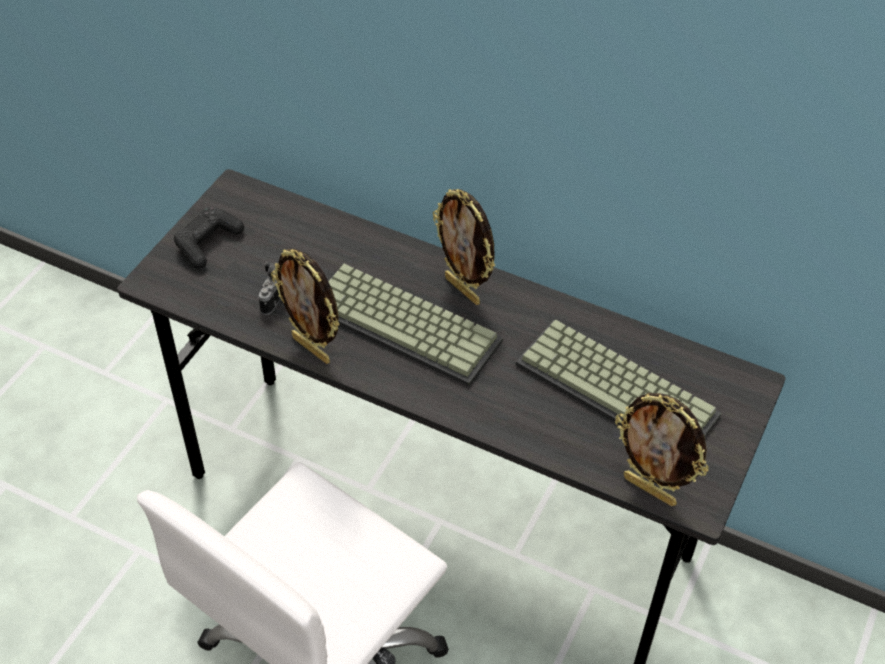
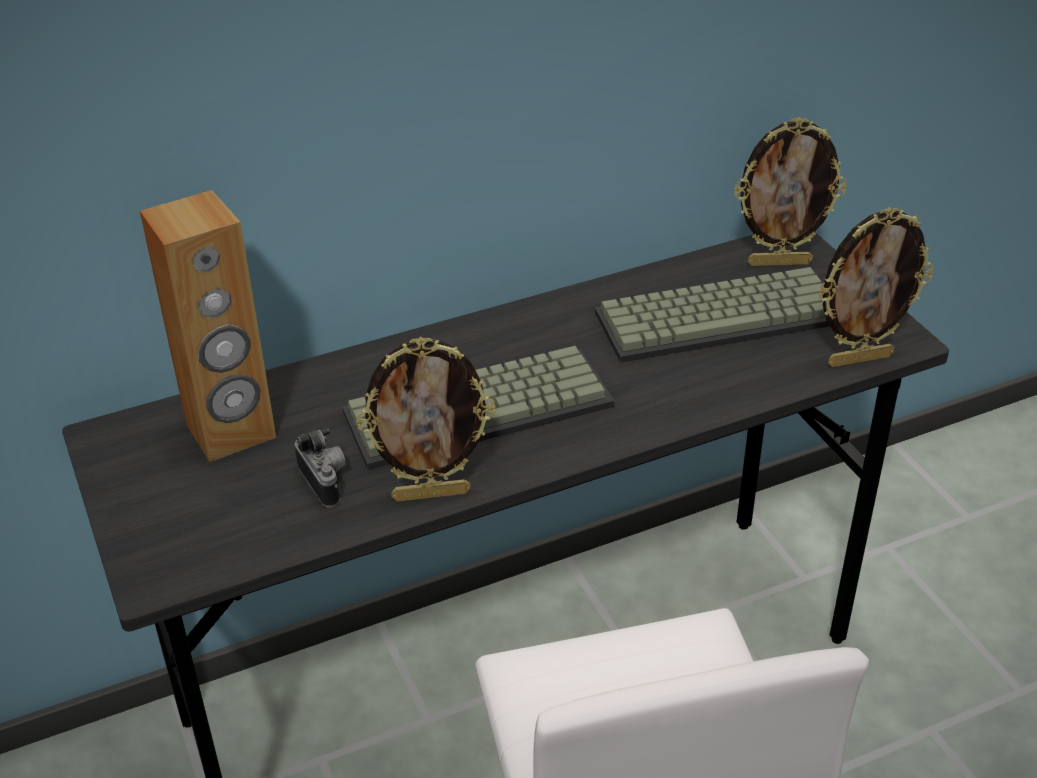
camera: 50 degrees left, 10 degrees down
black game controller [174,206,244,269] -> none
picture frame [433,189,495,305] -> picture frame moved to [734,117,847,266]
none -> brown speaker [140,190,276,462]

